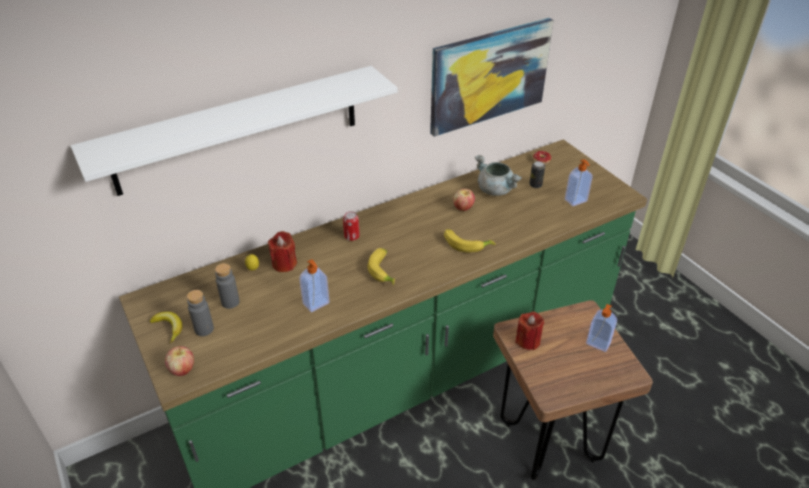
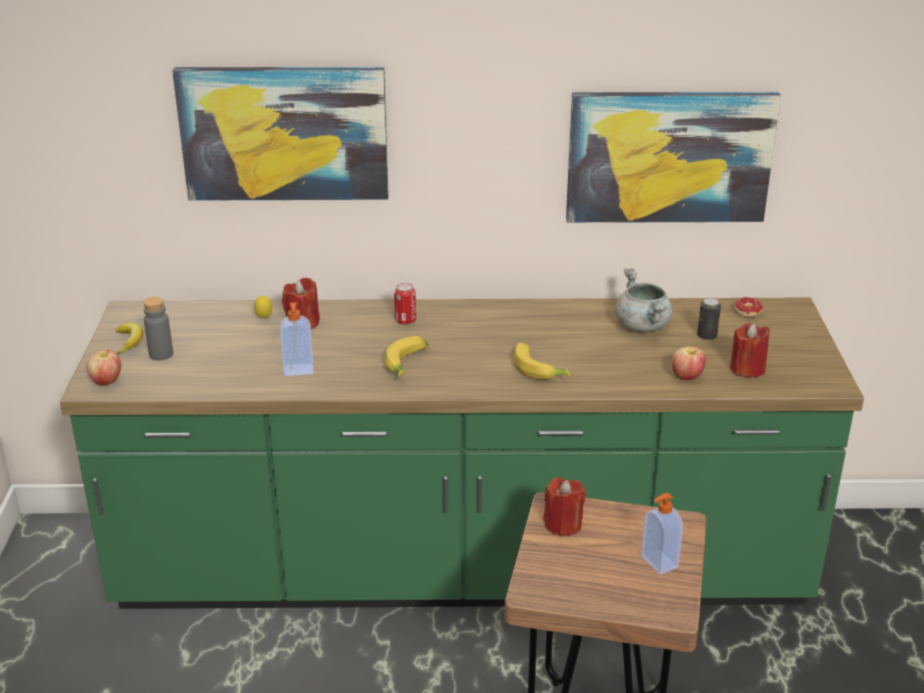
camera: 30 degrees right, 10 degrees down
white shelf [71,66,398,196] -> picture [172,67,389,201]
grey bottle [215,263,240,309] -> none
apple [453,189,475,211] -> apple moved to [672,346,706,380]
soap dispenser [565,159,593,206] -> red candle [730,323,770,378]

